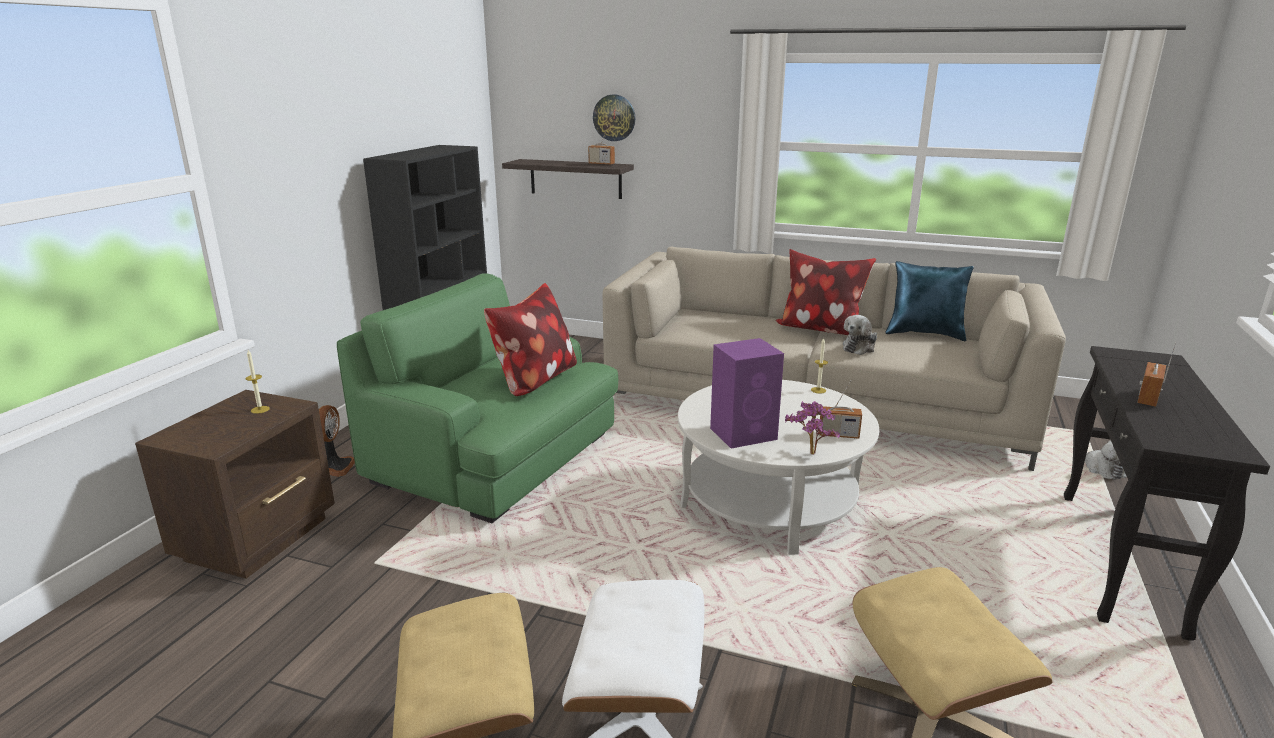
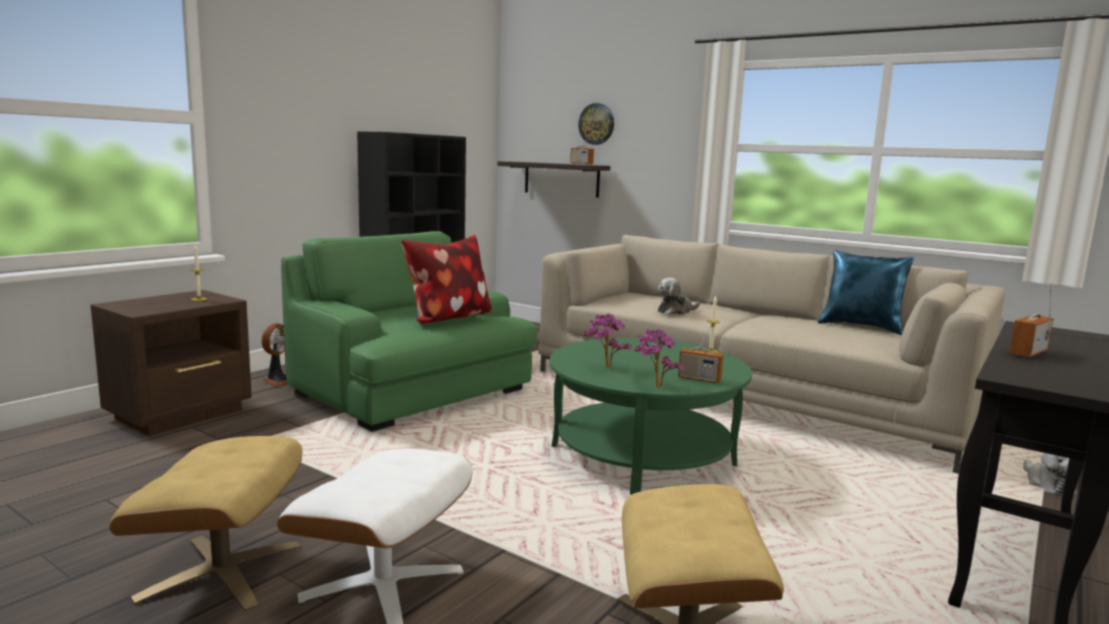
camera: 15 degrees right, 10 degrees down
white coffee table [678,380,879,555] -> green coffee table [550,338,752,495]
purple speaker [710,338,784,449] -> potted plant [583,314,632,368]
pillow [775,249,876,335] -> none
plush toy [843,315,877,355] -> plush toy moved to [658,278,700,315]

